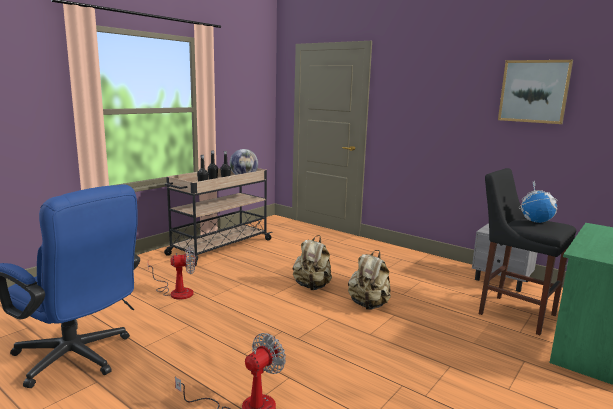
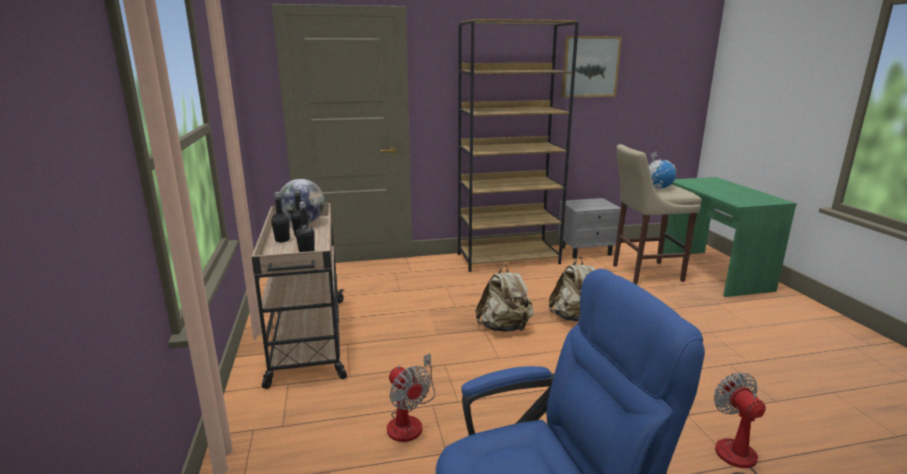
camera: 50 degrees left, 5 degrees up
fan [148,246,195,300] -> fan turned 120 degrees clockwise [387,353,435,442]
black stool [479,168,576,335] -> beige stool [613,144,701,285]
none -> brown bookcase [458,19,579,272]

